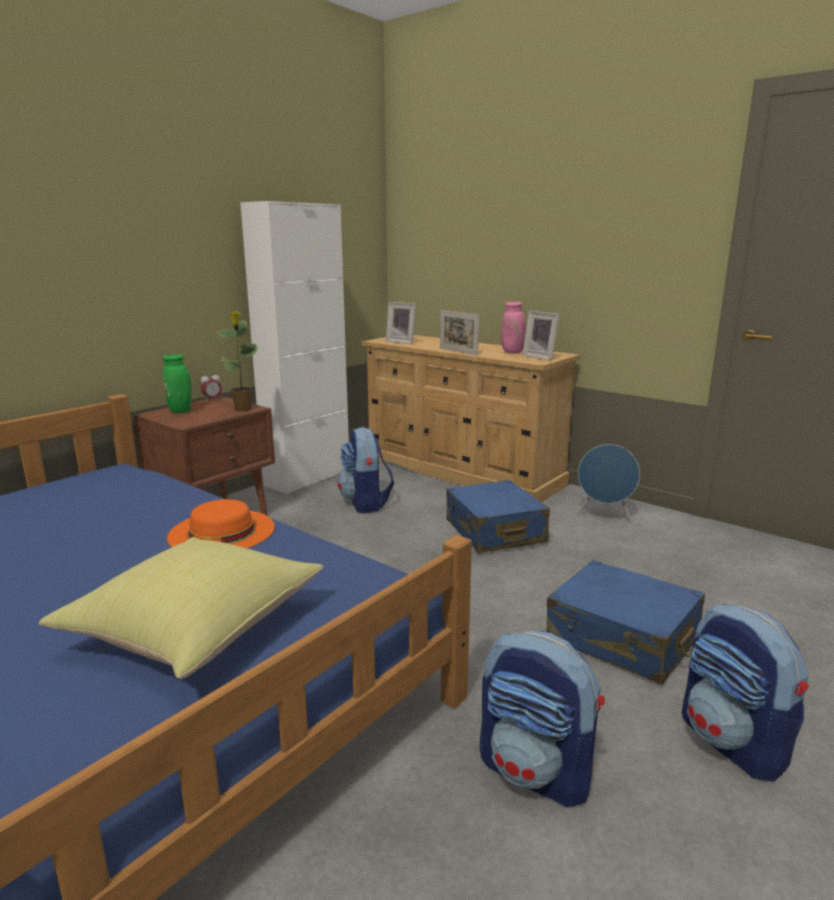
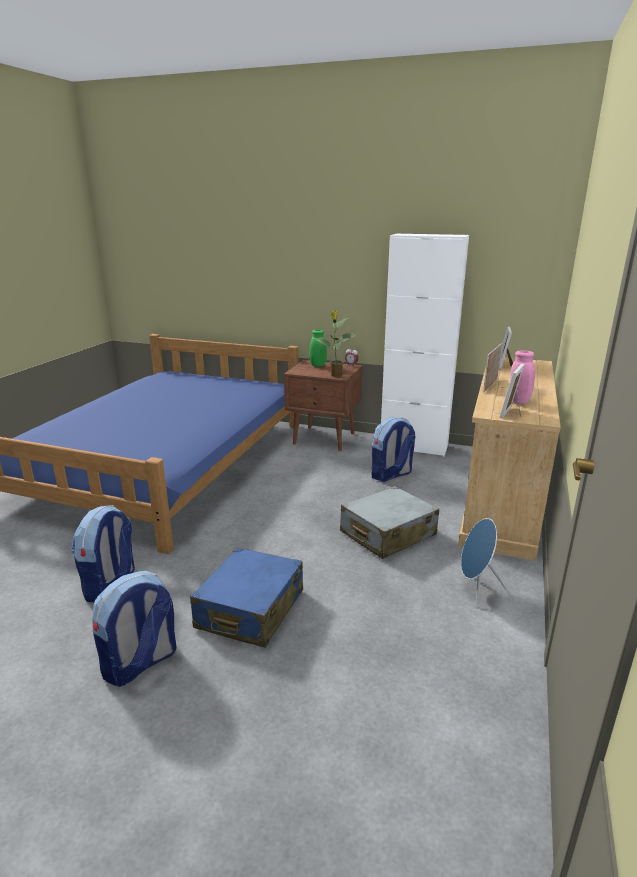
camera: 70 degrees right, 5 degrees up
yellow pillow [39,537,323,679] -> none
orange hat [167,499,275,548] -> none
blue suitcase [446,480,550,553] -> grey suitcase [340,486,439,559]

